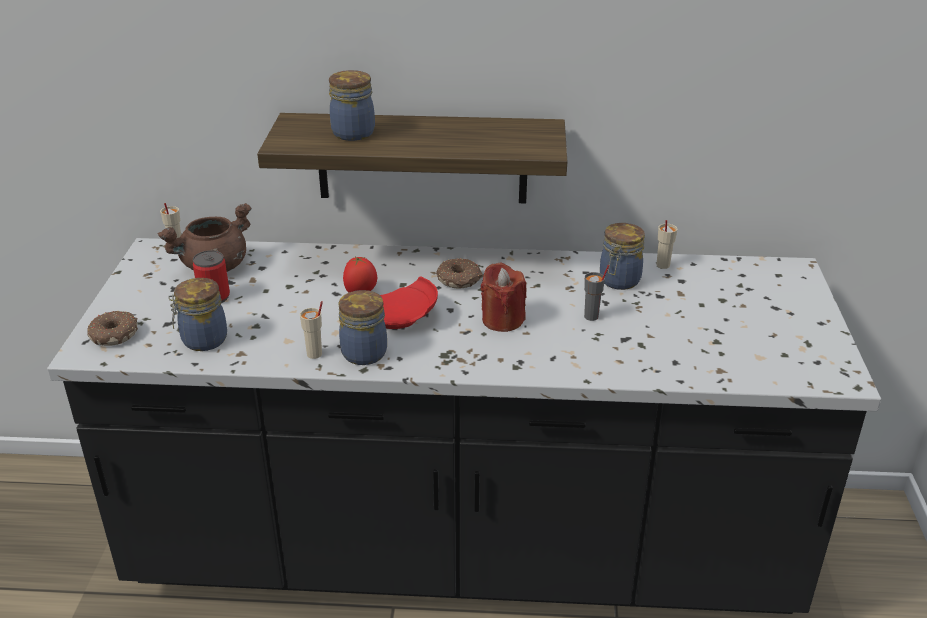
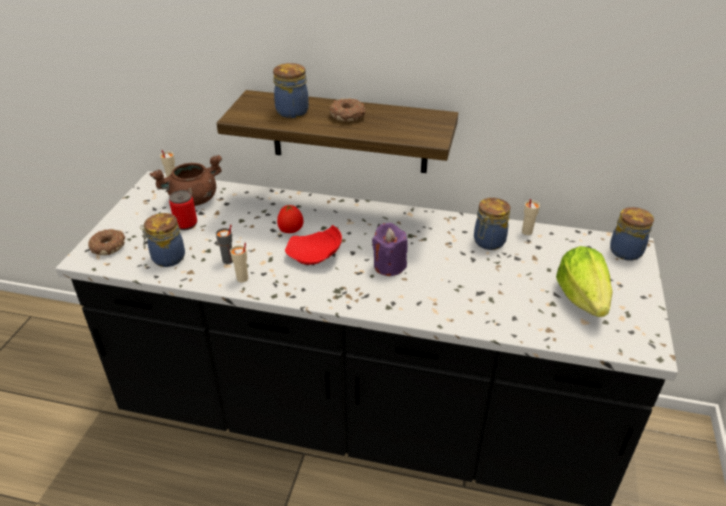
camera: 10 degrees right, 5 degrees up
jar [338,290,387,365] -> jar moved to [610,207,654,260]
donut [436,258,483,289] -> donut moved to [330,98,366,122]
red candle [481,263,526,332] -> purple candle [372,223,408,276]
grey cup [584,265,609,321] -> grey cup moved to [216,224,233,264]
none -> lettuce [556,246,613,317]

